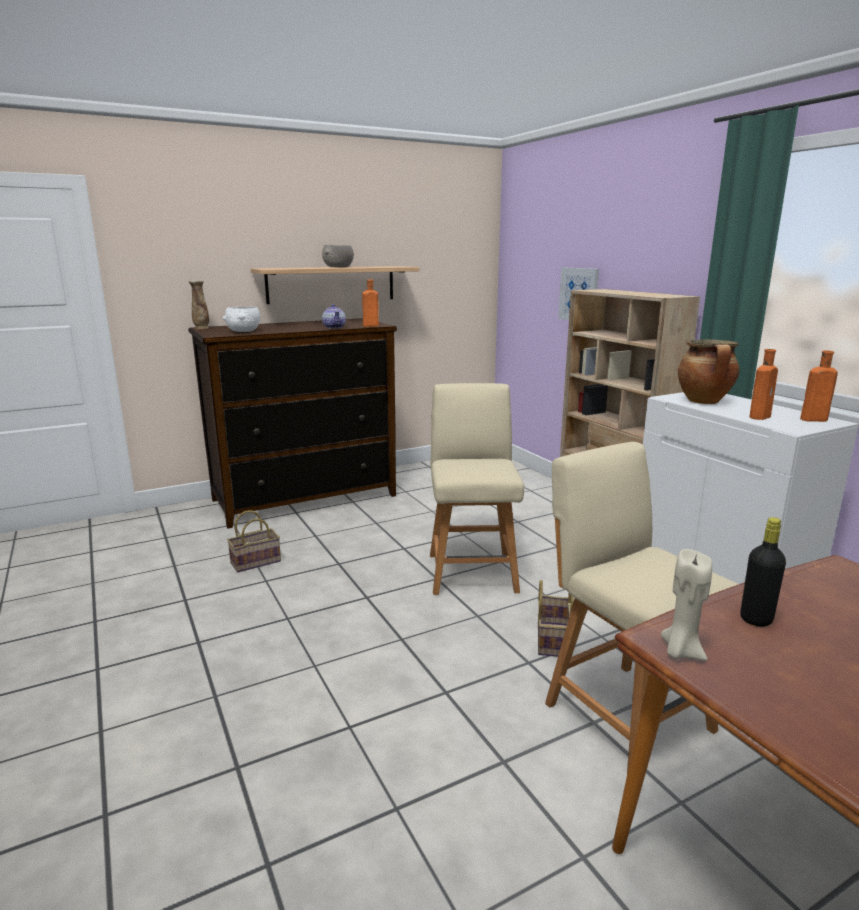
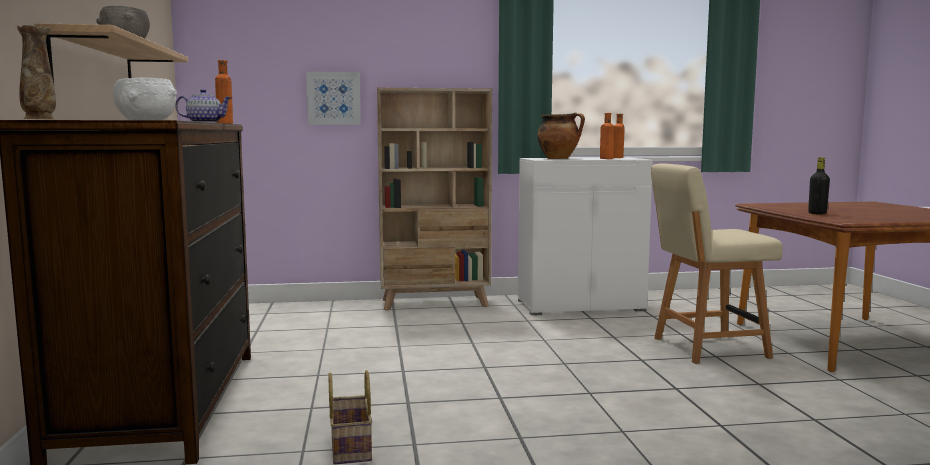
camera: 70 degrees left, 10 degrees down
beige chair [430,383,524,595] -> none
basket [538,580,574,657] -> none
beige candle [661,549,712,661] -> none

